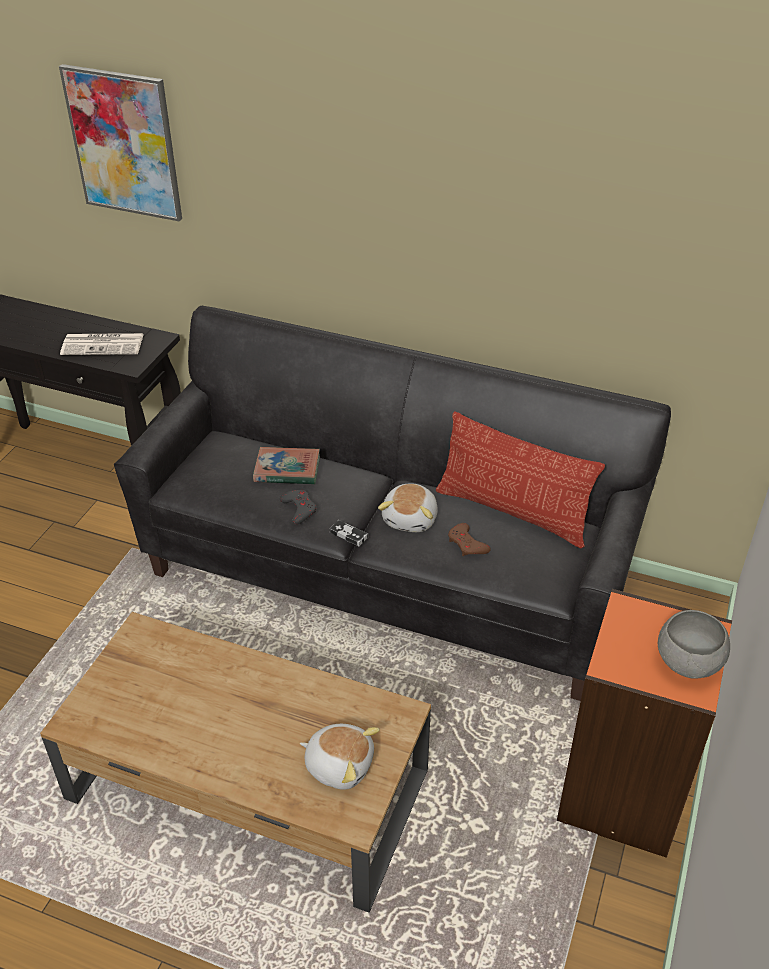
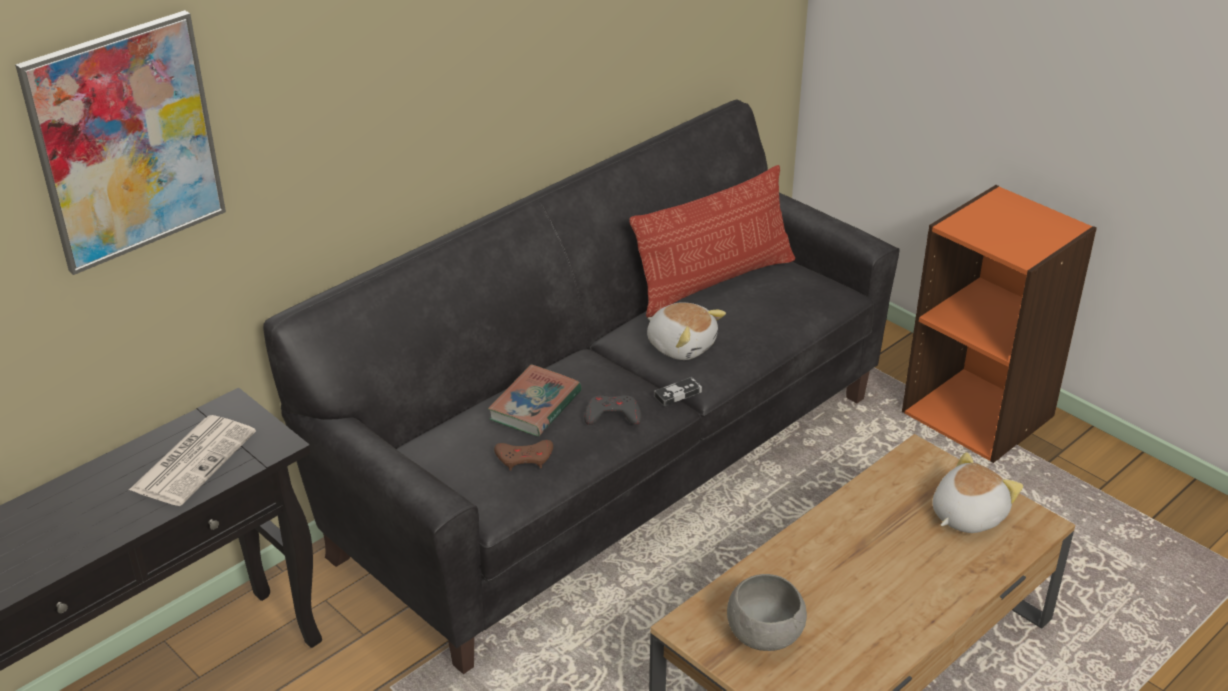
camera: 65 degrees left, 5 degrees down
brown game controller [448,523,491,556] -> brown game controller moved to [494,440,553,470]
grey bowl [658,610,730,679] -> grey bowl moved to [727,574,807,651]

